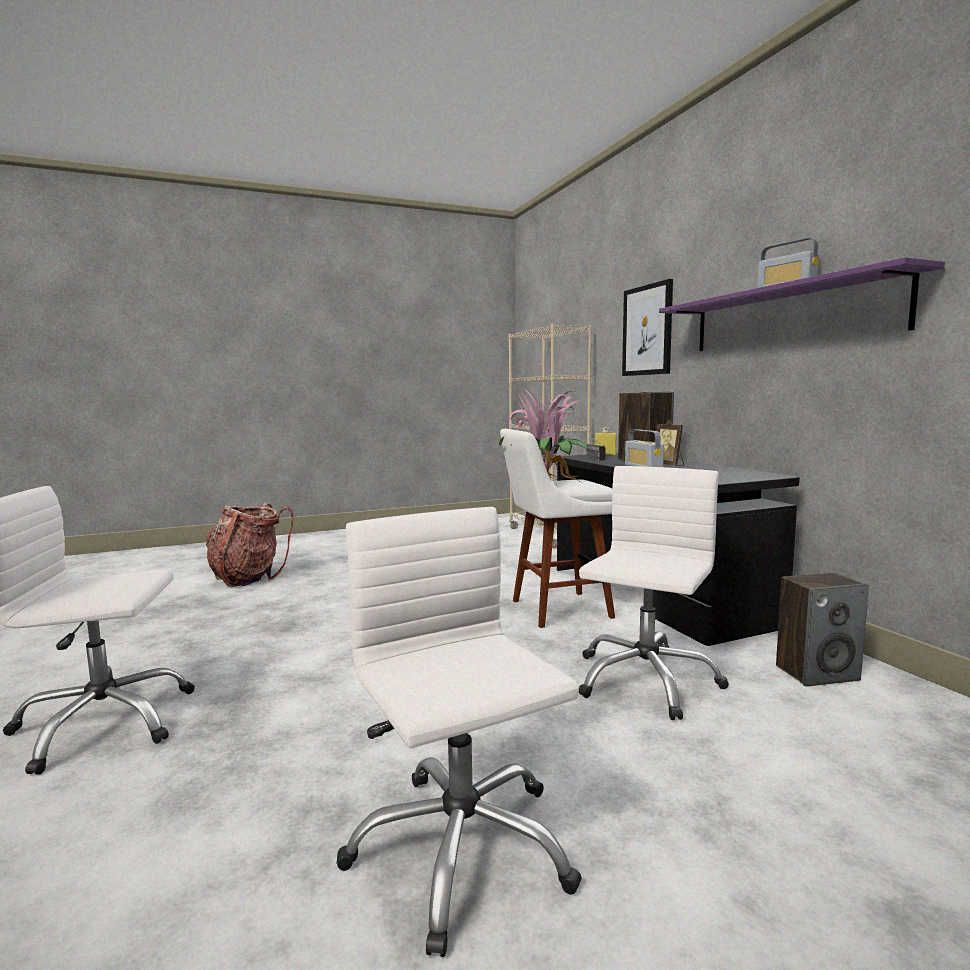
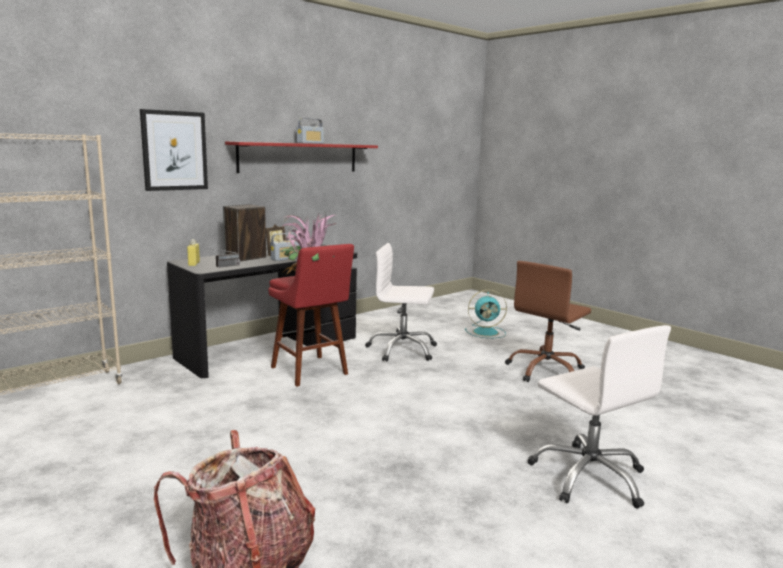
camera: 110 degrees left, 5 degrees up
white office chair [337,507,582,957] -> brown office chair [505,261,591,382]
white stool [500,429,615,628] -> red stool [268,244,354,387]
purple shelf [659,257,945,351] -> red shelf [225,141,378,173]
speaker [776,573,869,687] -> none
none -> turquoise fan [465,290,507,338]

